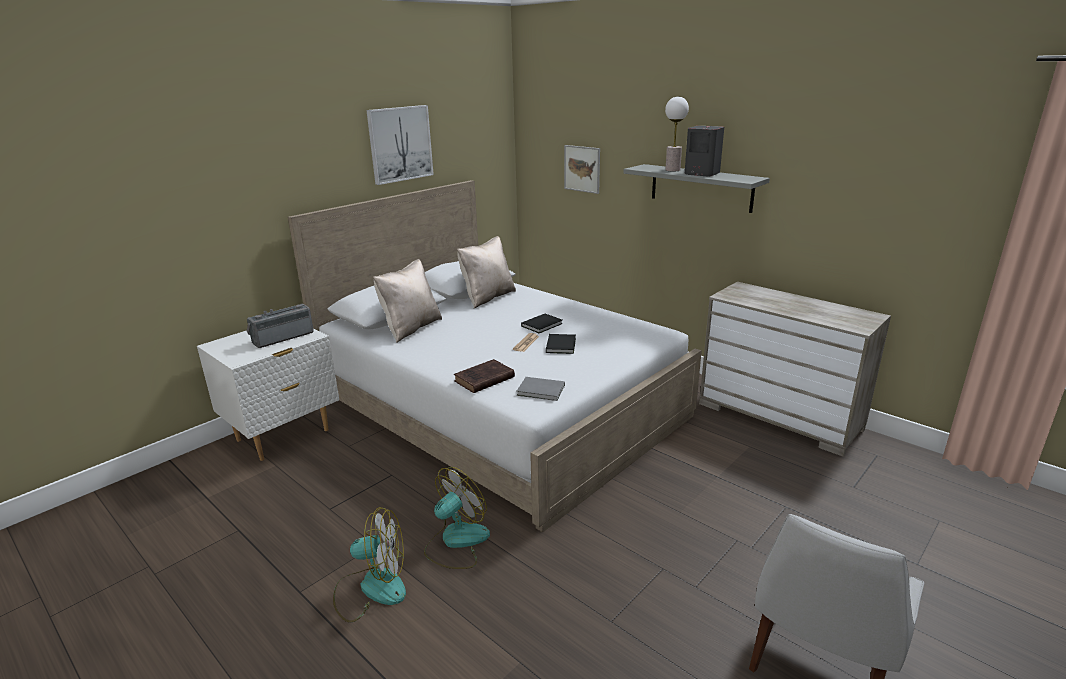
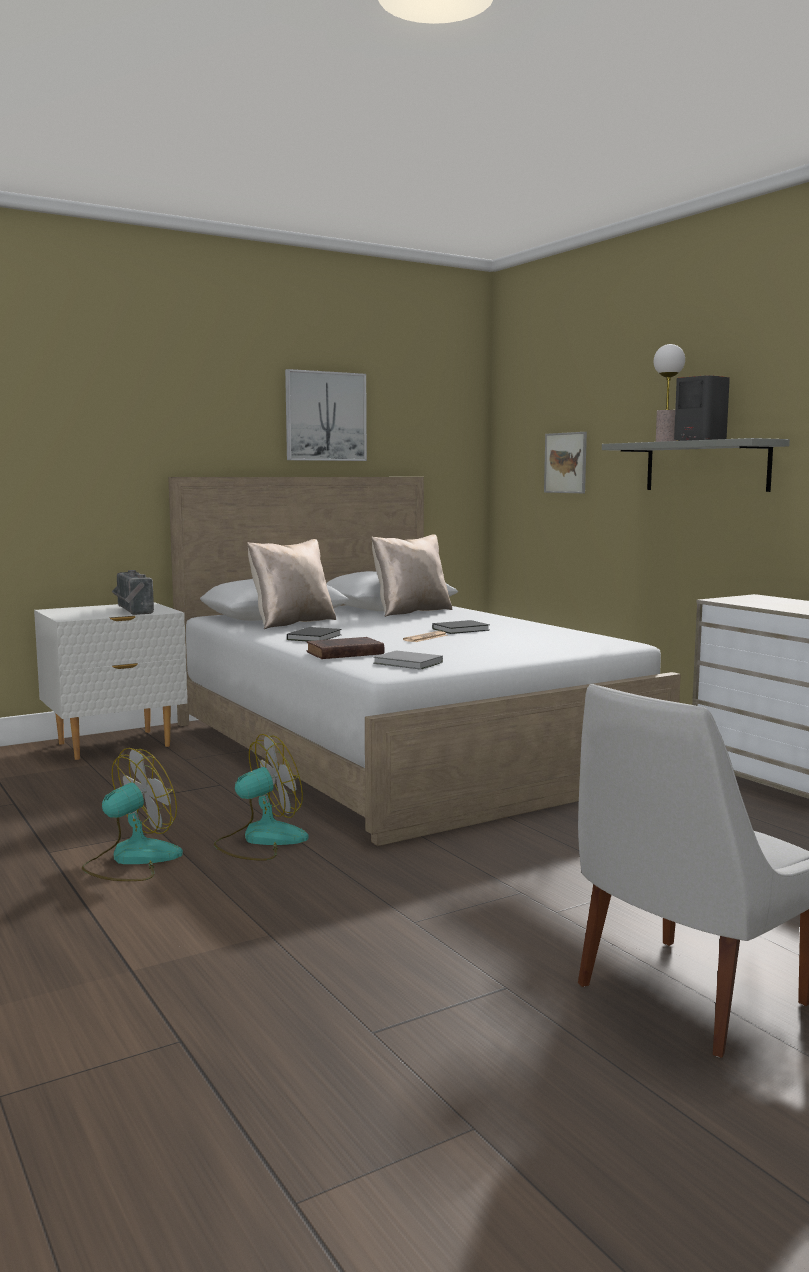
camera: 15 degrees right, 15 degrees down
radio [247,304,314,348] -> radio turned 90 degrees counterclockwise [112,570,154,615]
fan [333,507,406,622] -> fan turned 60 degrees counterclockwise [82,748,183,881]
black book [546,334,576,354] -> black book moved to [287,627,342,641]

